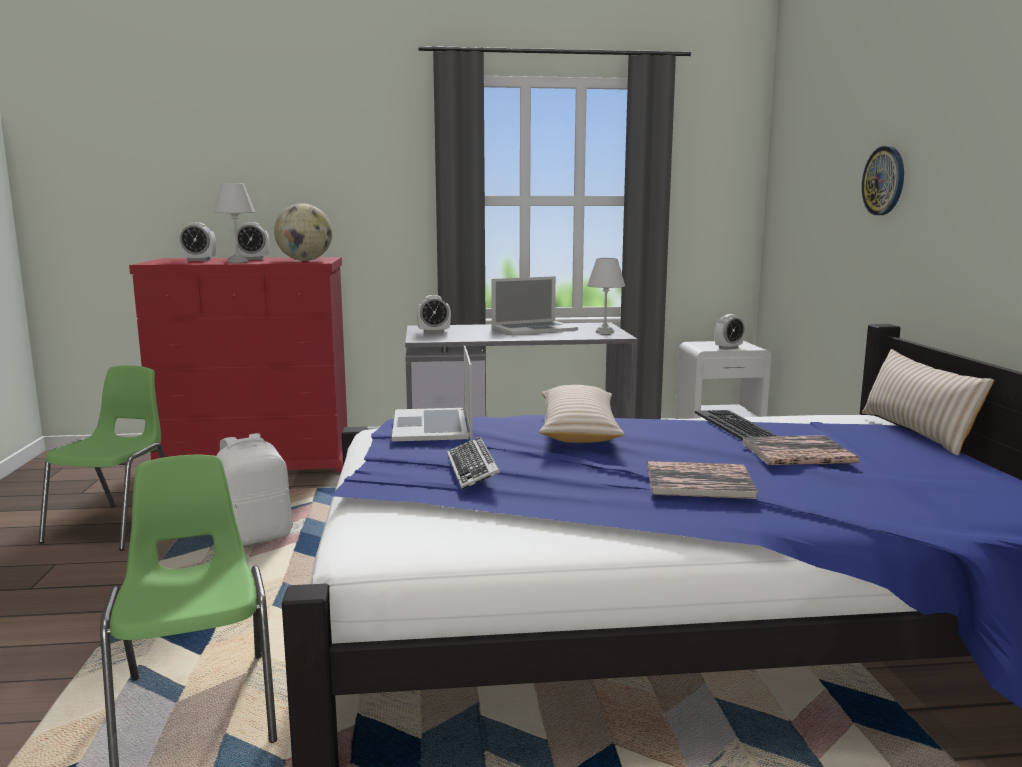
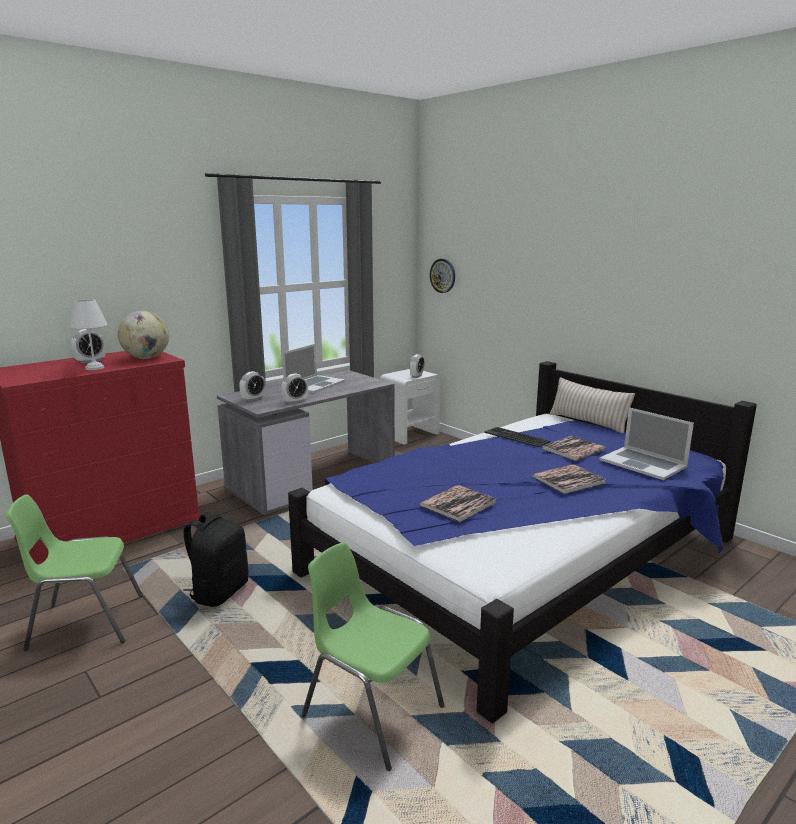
camera: 35 degrees left, 5 degrees up
green chair [39,365,166,551] -> green chair turned 75 degrees counterclockwise [6,494,143,651]
alarm clock [178,222,216,261] -> alarm clock moved to [281,373,308,404]
white backpack [216,433,293,546] -> black backpack [183,512,249,607]
laptop [392,345,473,442] -> laptop moved to [599,407,694,480]
keyboard [447,437,500,490] -> book [420,485,496,522]
beige pillow [539,385,625,443] -> none
white table lamp [587,258,625,334] -> none
wall clock [862,146,904,215] -> wall clock moved to [430,259,455,293]

